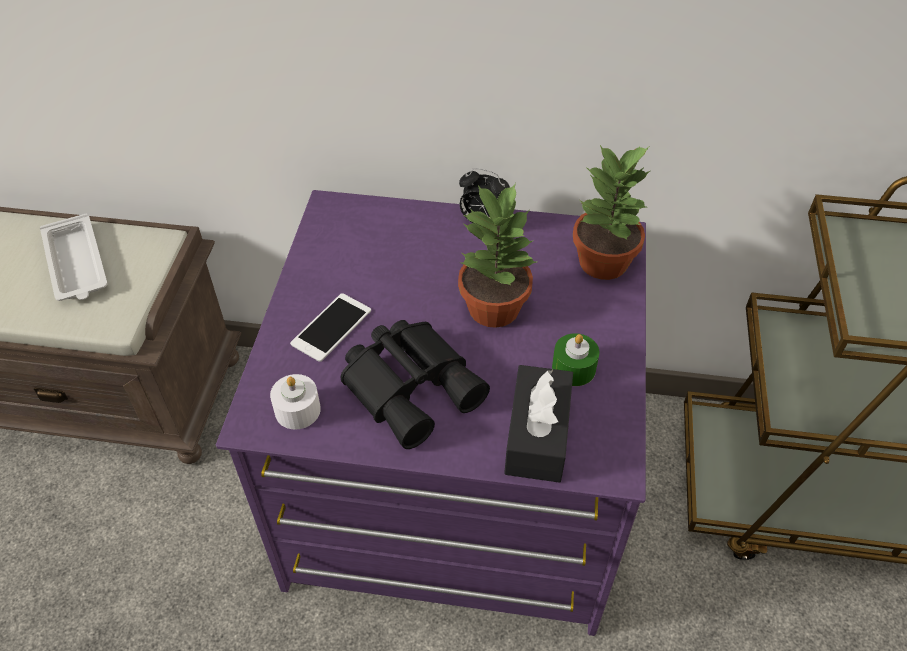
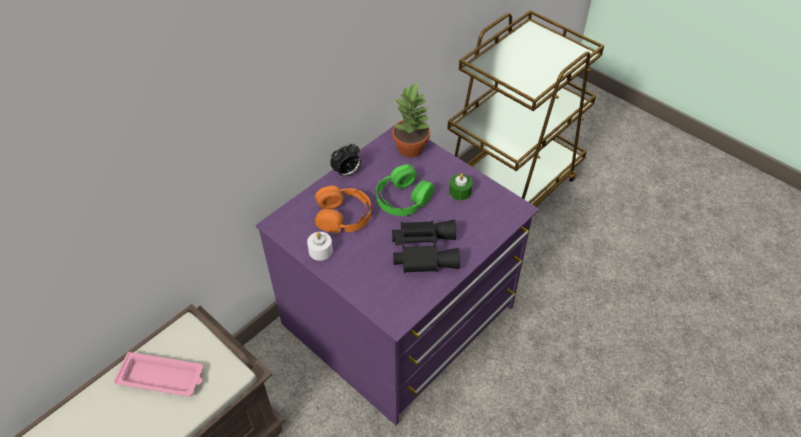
camera: 55 degrees left, 0 degrees up
white tray [40,213,107,301] -> pink tray [114,352,203,396]
white candle [270,374,321,430] -> white candle moved to [307,232,333,261]
phone [290,293,371,362] -> none
potted plant [458,183,537,328] -> green headphones [376,164,434,216]
black tissue box [504,365,573,483] -> none
none -> orange headphones [314,186,371,233]

